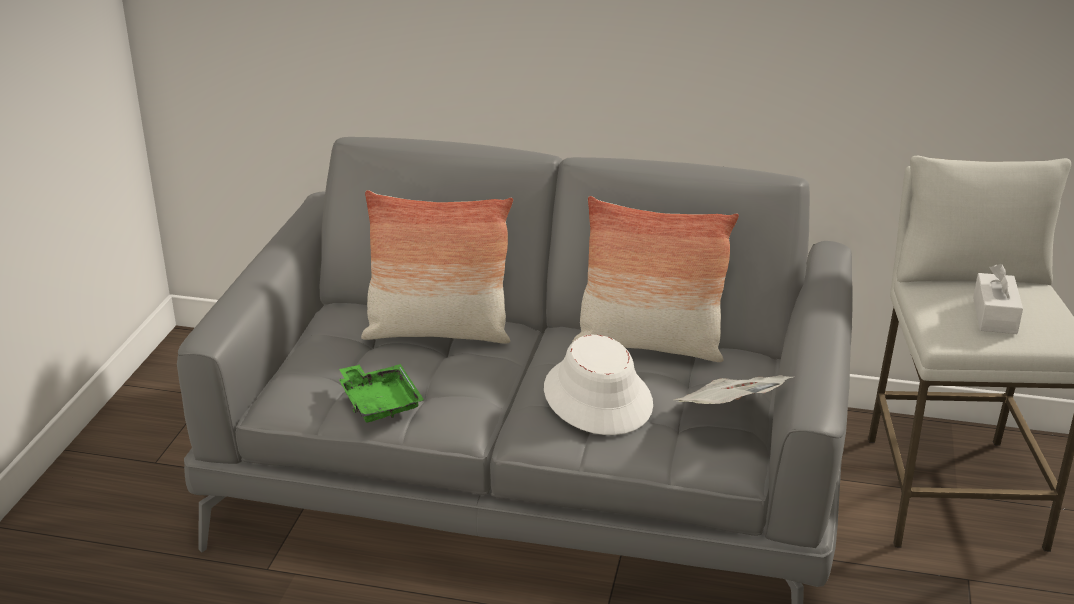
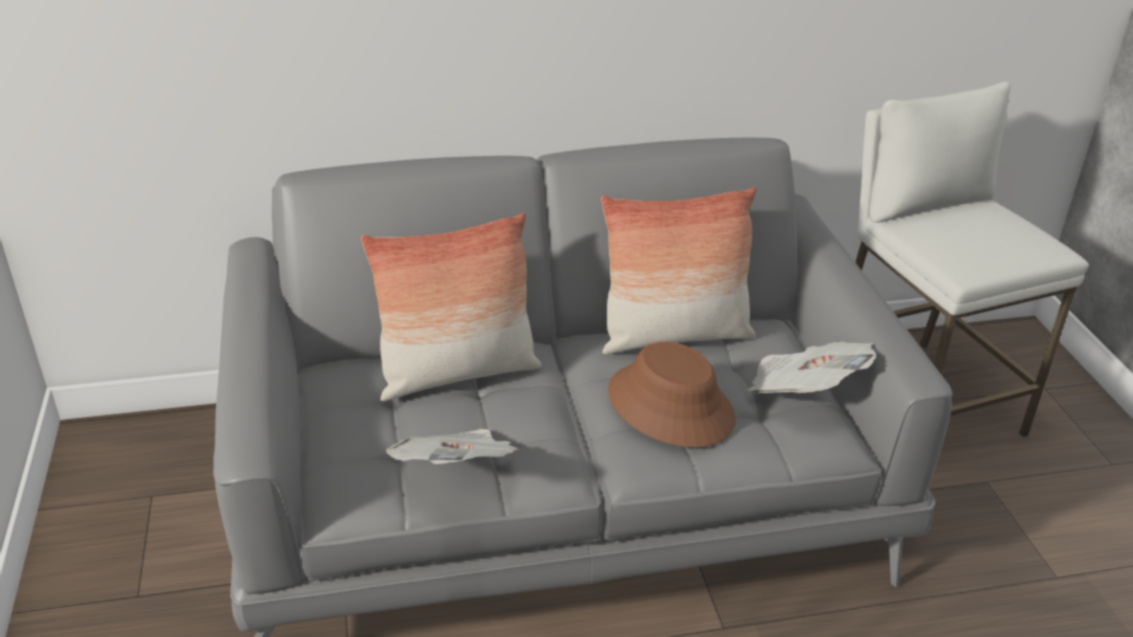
camera: 25 degrees left, 5 degrees up
green tray [339,364,424,422] -> newspaper [386,429,519,464]
white hat [544,335,653,435] -> brown hat [608,342,736,448]
white tissue box [973,264,1023,334] -> none

